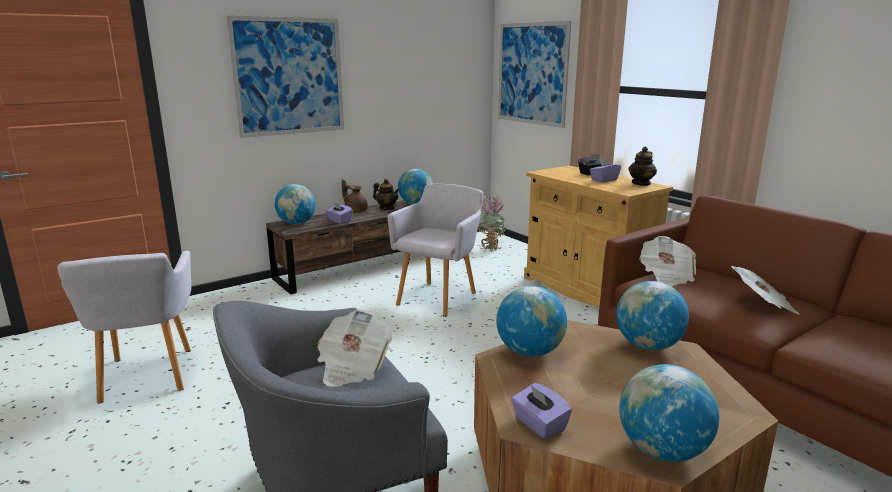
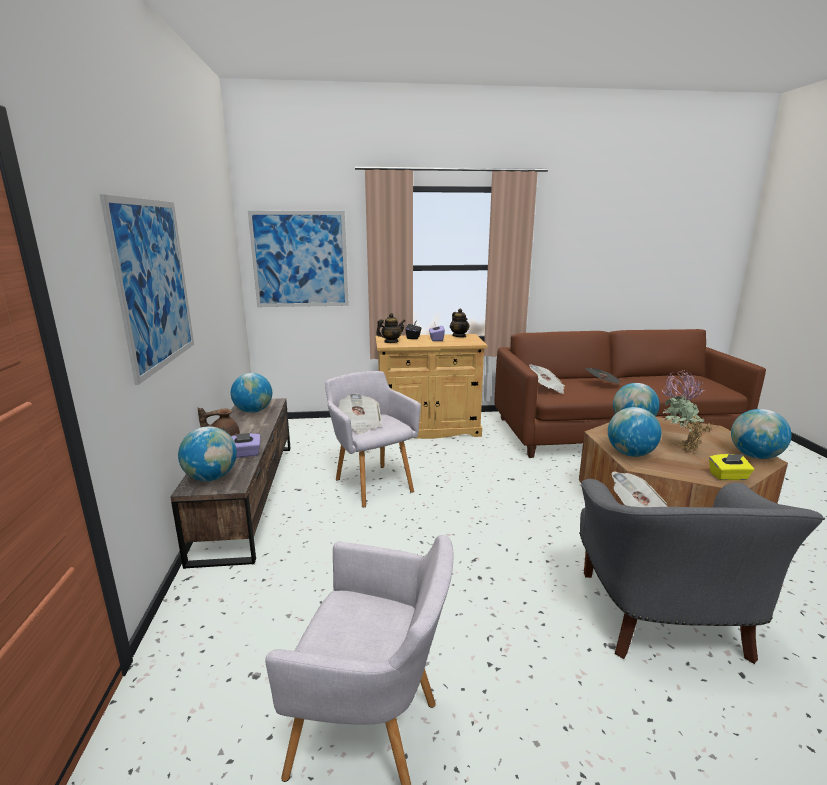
camera: 60 degrees left, 0 degrees up
teapot [373,179,400,210] -> teapot moved to [376,313,405,343]
potted plant [477,194,507,251] -> potted plant moved to [660,369,713,453]
purple tissue box [511,383,572,439] -> yellow tissue box [709,454,754,480]
none -> newspaper [339,393,381,434]

